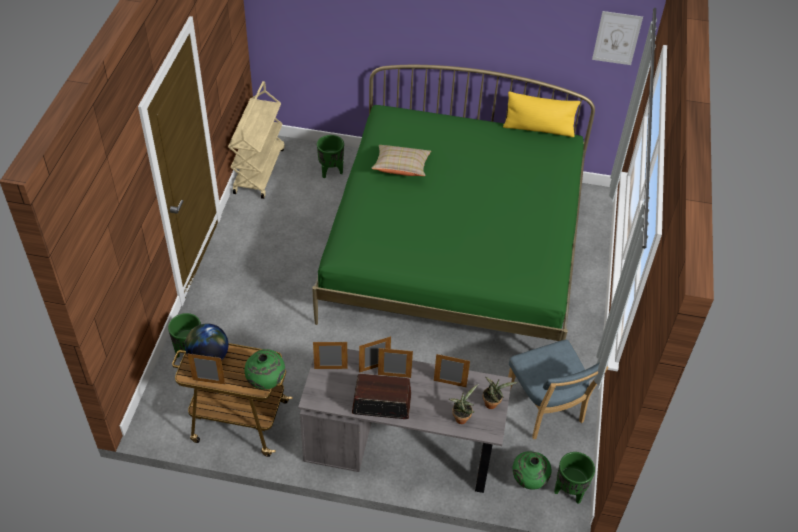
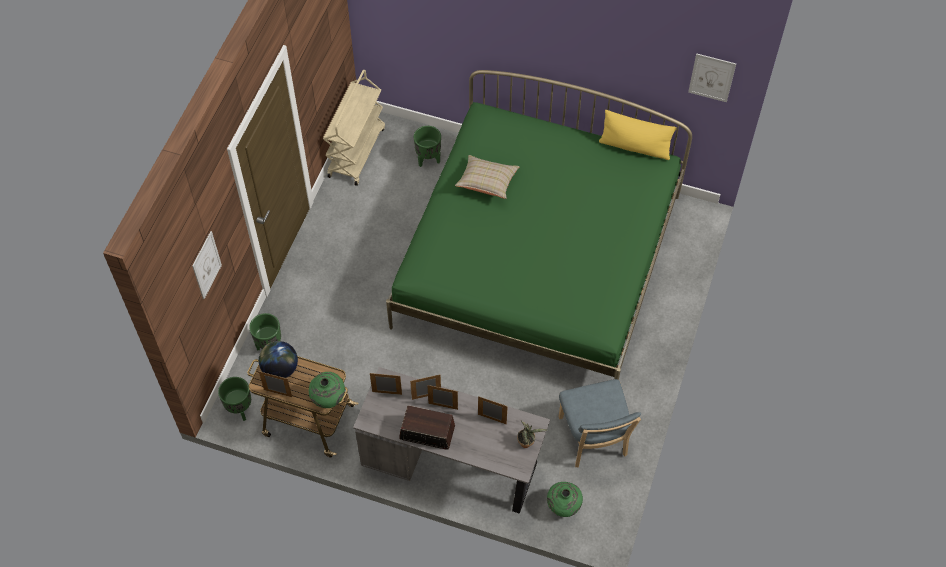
camera: 10 degrees right, 10 degrees up
potted plant [448,384,478,424] -> none
green planter [554,452,595,504] -> green planter moved to [218,377,251,421]
none -> picture [192,231,222,299]

